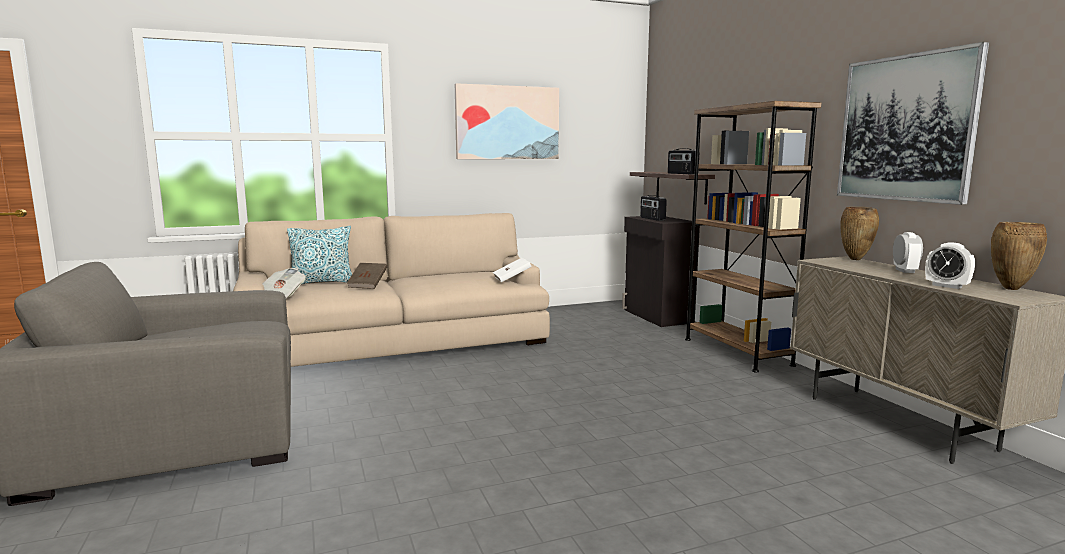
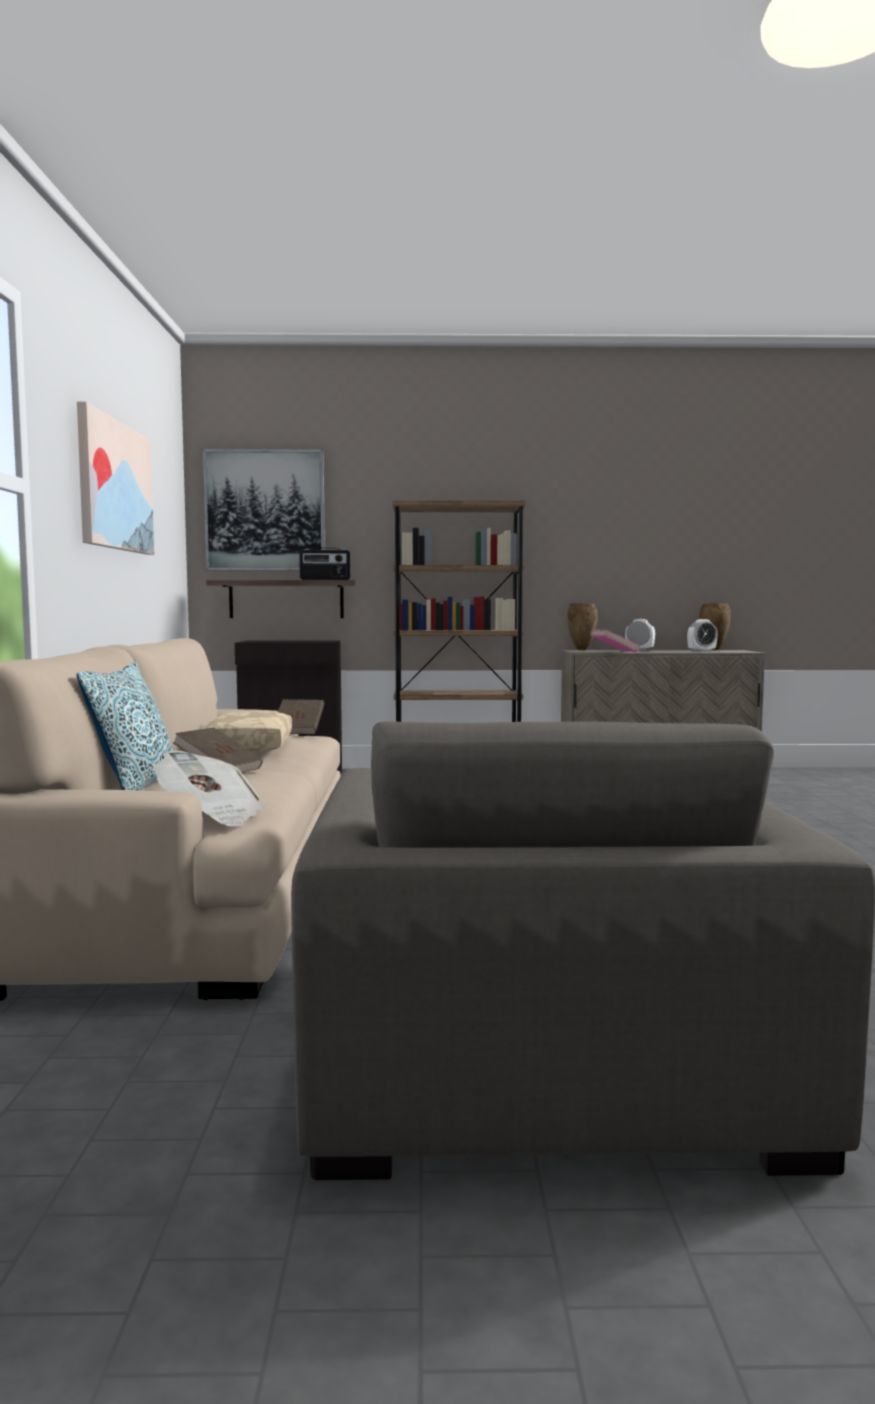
camera: 70 degrees left, 5 degrees down
white book [493,258,532,282] -> brown book [278,699,324,734]
radio [640,195,667,221] -> none
picture [837,42,989,205] -> picture moved to [202,449,325,571]
none -> beige pillow [201,711,292,752]
none -> pink book [591,629,641,652]

